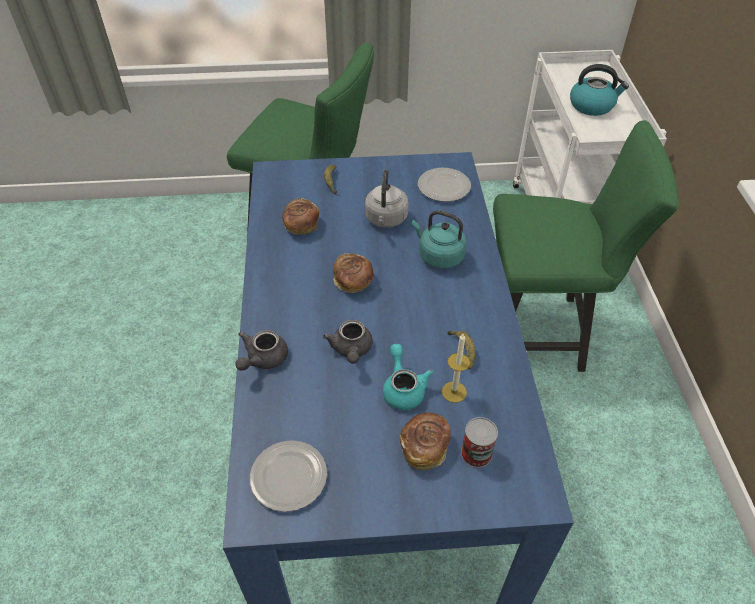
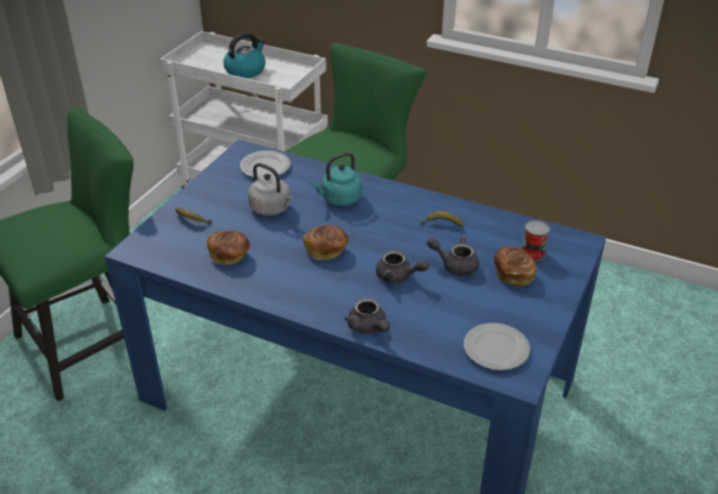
camera: 60 degrees left, 10 degrees down
turquoise teapot [383,344,433,410] -> grey teapot [427,235,479,276]
candle [442,334,470,403] -> none

